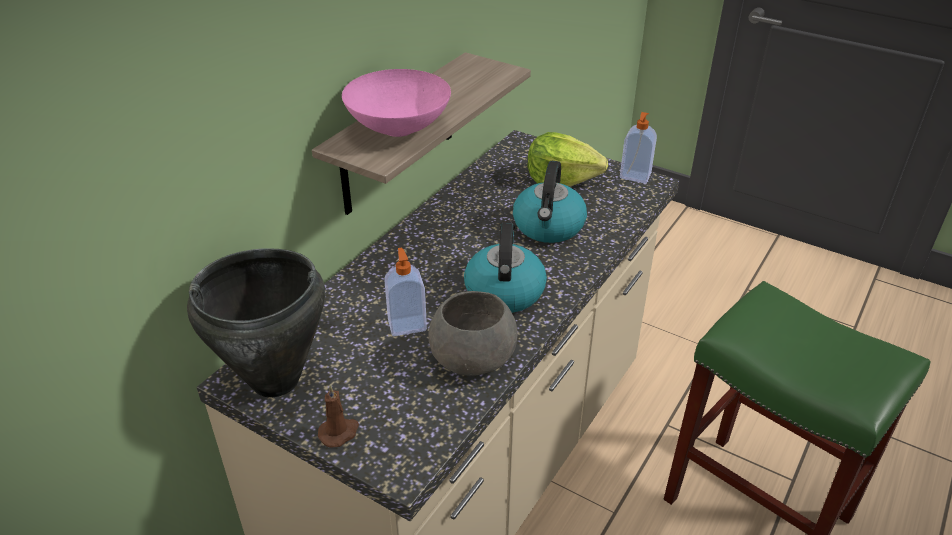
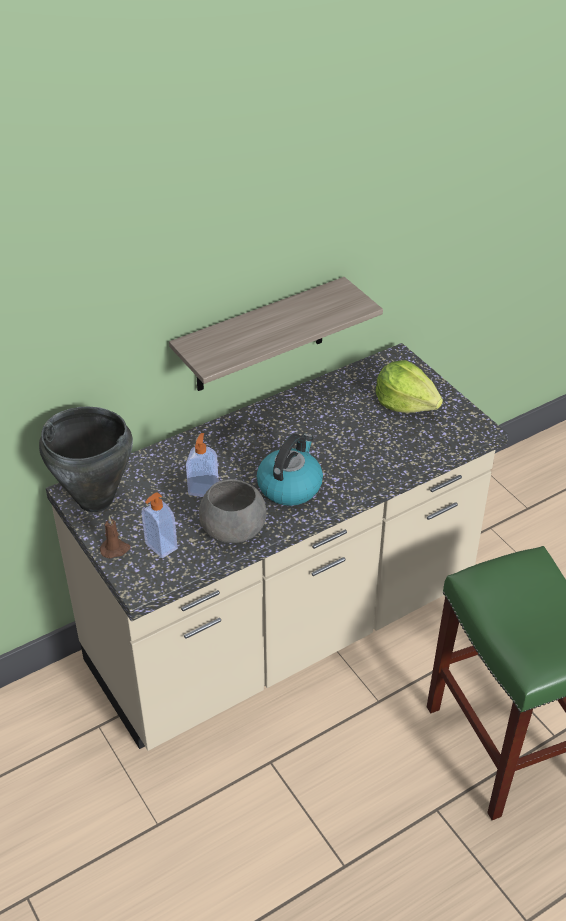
camera: 25 degrees right, 5 degrees up
pink bowl [342,69,451,137] -> none
kettle [513,161,587,243] -> none
soap dispenser [620,112,657,184] -> soap dispenser moved to [141,492,178,558]

